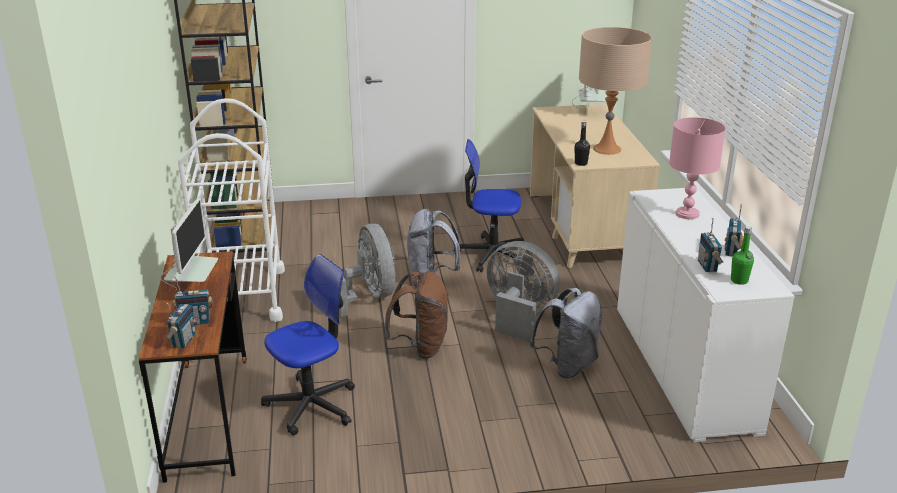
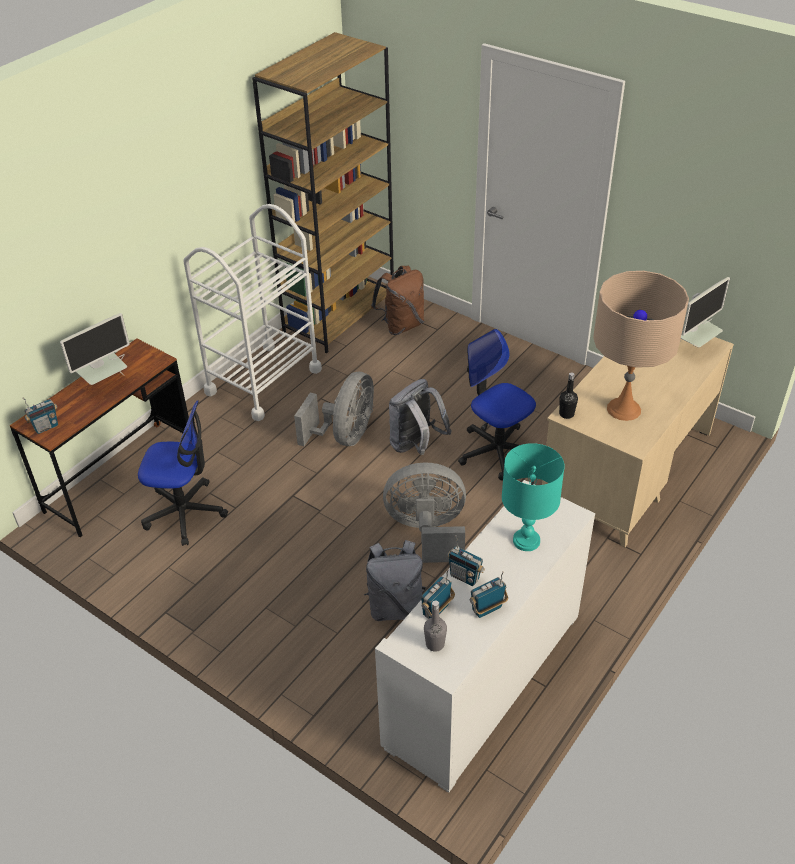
camera: 45 degrees right, 15 degrees up
radio [172,277,213,325] -> radio moved to [447,535,485,586]
brown backpack [384,271,448,359] -> brown backpack moved to [371,266,424,335]
grey fan [487,241,560,342] -> grey fan turned 75 degrees counterclockwise [383,463,466,563]
pink table lamp [669,117,726,219] -> turquoise table lamp [502,443,565,551]
green bottle [731,226,754,285] -> grey bottle [424,600,447,652]

